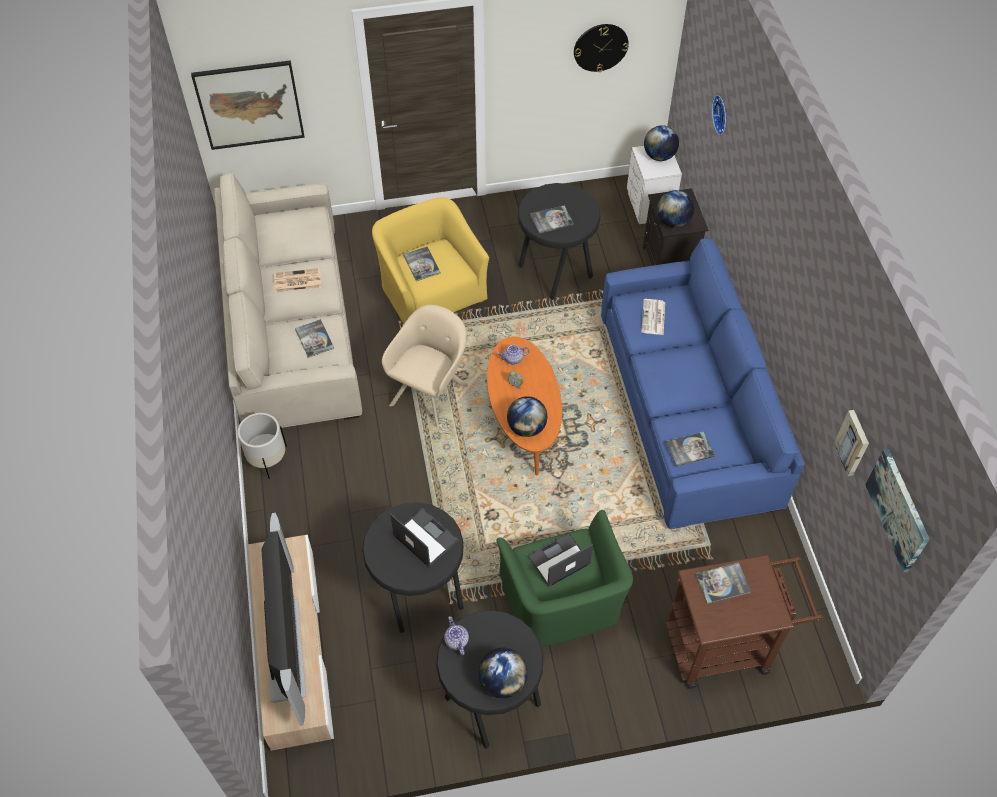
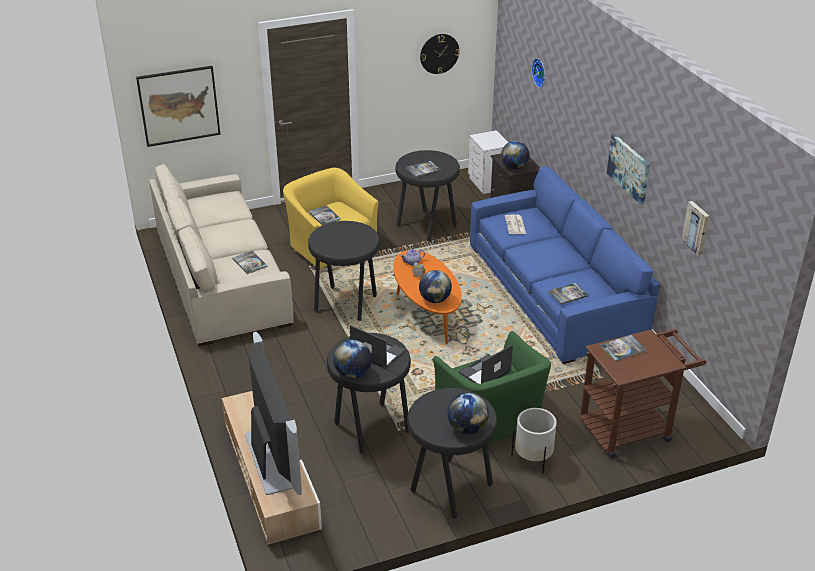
camera: 10 degrees left, 20 degrees down
white planter [238,413,287,479] -> white planter moved to [511,408,557,474]
newspaper [274,268,321,293] -> none
beige armchair [382,305,468,428] -> black stool [308,221,380,321]
teapot [444,616,469,655] -> none
globe [644,125,679,161] -> globe moved to [333,340,372,378]
picture [865,449,930,572] -> picture moved to [607,134,650,205]

